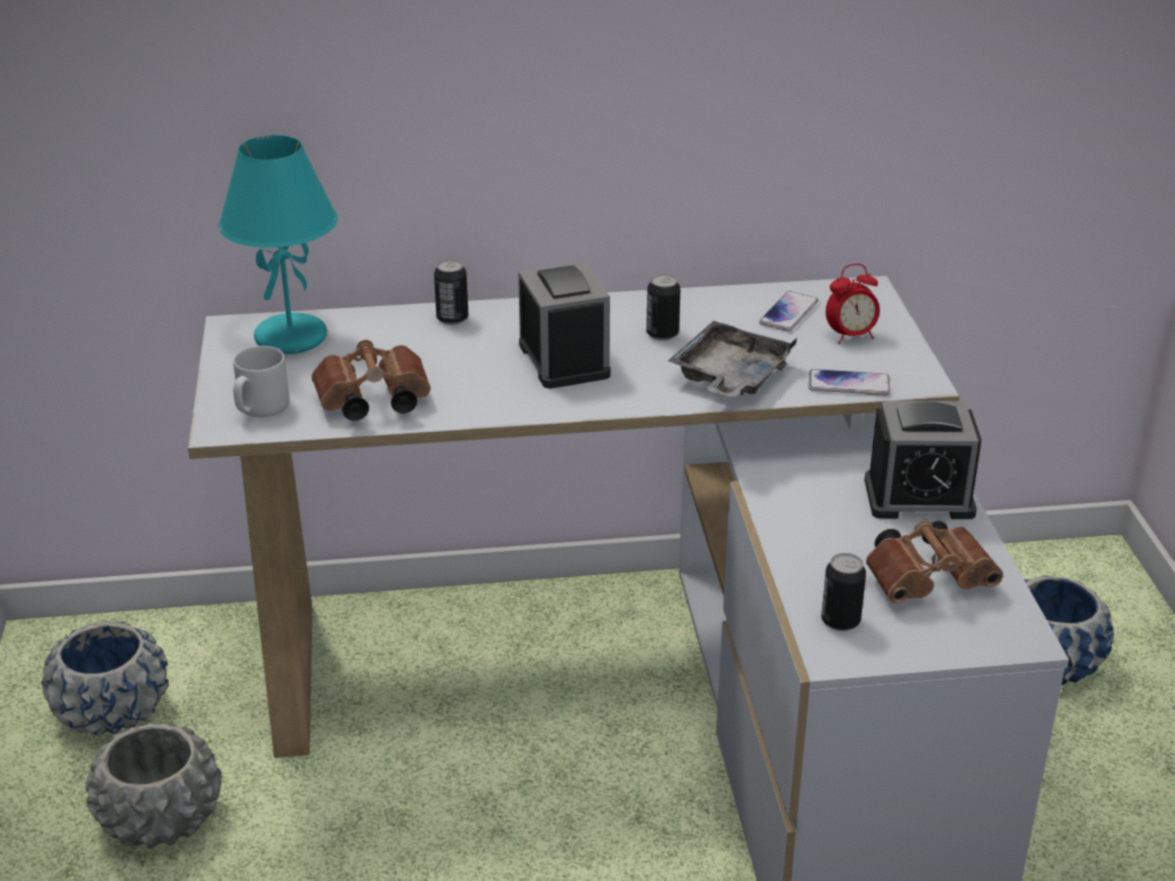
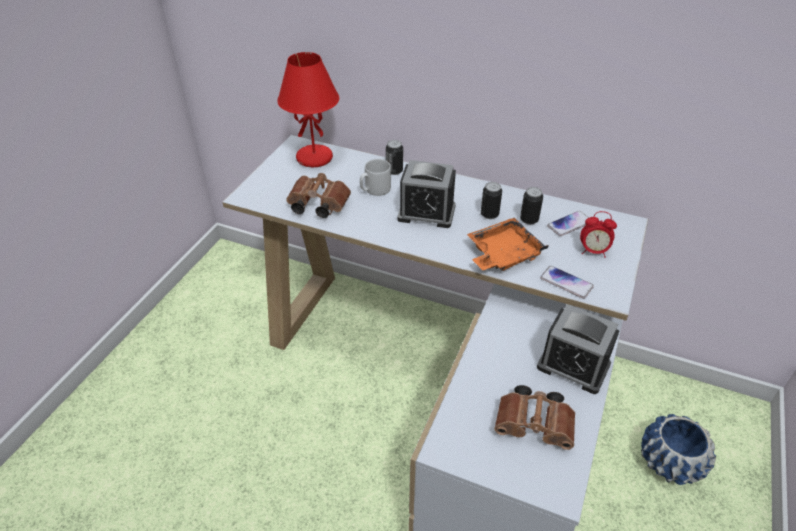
camera: 30 degrees right, 10 degrees up
blue planter [41,621,169,736] -> none
grey planter [85,722,222,849] -> none
turquoise table lamp [218,135,338,354] -> red table lamp [277,52,339,167]
grey mug [233,346,290,417] -> grey mug moved to [360,159,391,196]
alarm clock [518,261,611,389] -> alarm clock turned 90 degrees clockwise [397,160,456,228]
grey tray [668,321,797,398] -> orange tray [467,218,549,271]
can [821,553,866,631] -> can moved to [520,187,543,225]

